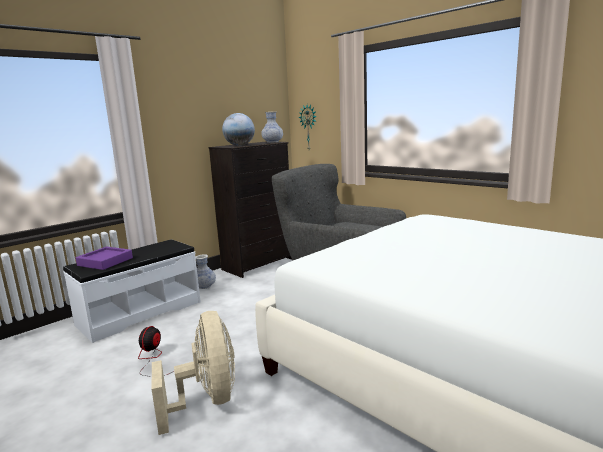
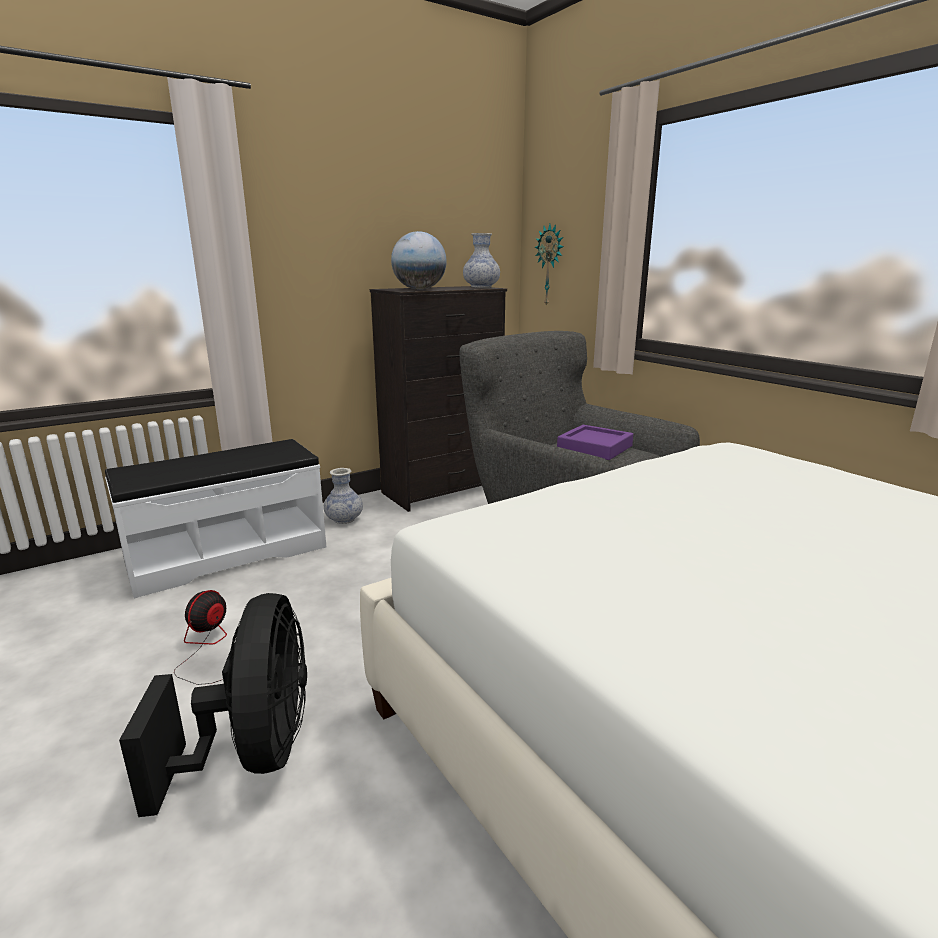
camera: 10 degrees right, 5 degrees up
purple tray [76,247,133,270] -> purple tray moved to [557,425,633,460]
beige fan [152,311,235,435] -> black fan [119,593,307,817]

